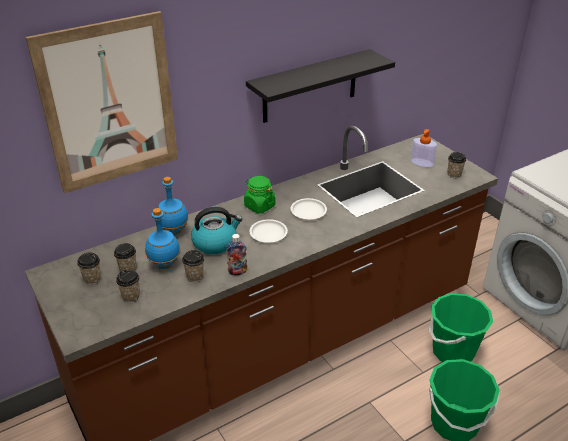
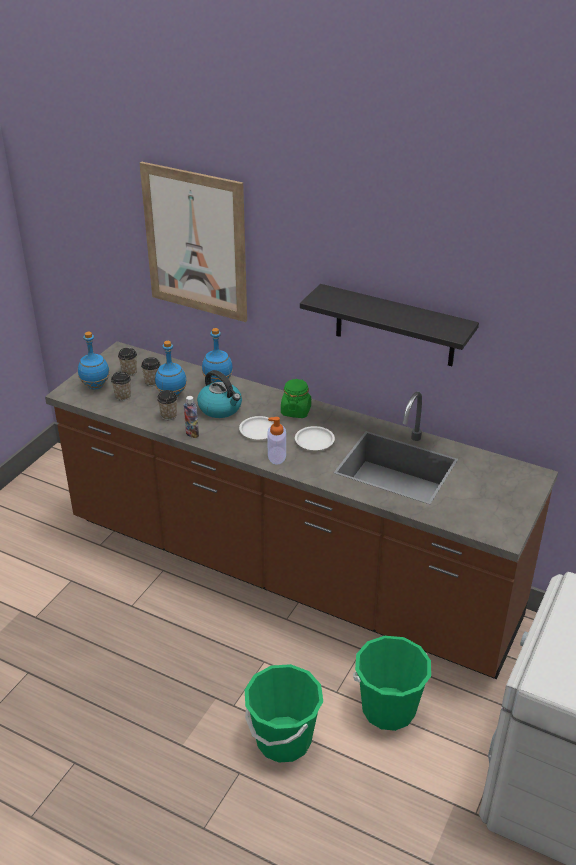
camera: 60 degrees right, 0 degrees up
soap dispenser [411,129,437,167] -> soap dispenser moved to [267,417,286,465]
cup [447,152,466,178] -> none
none -> blue bottle [78,332,110,389]

